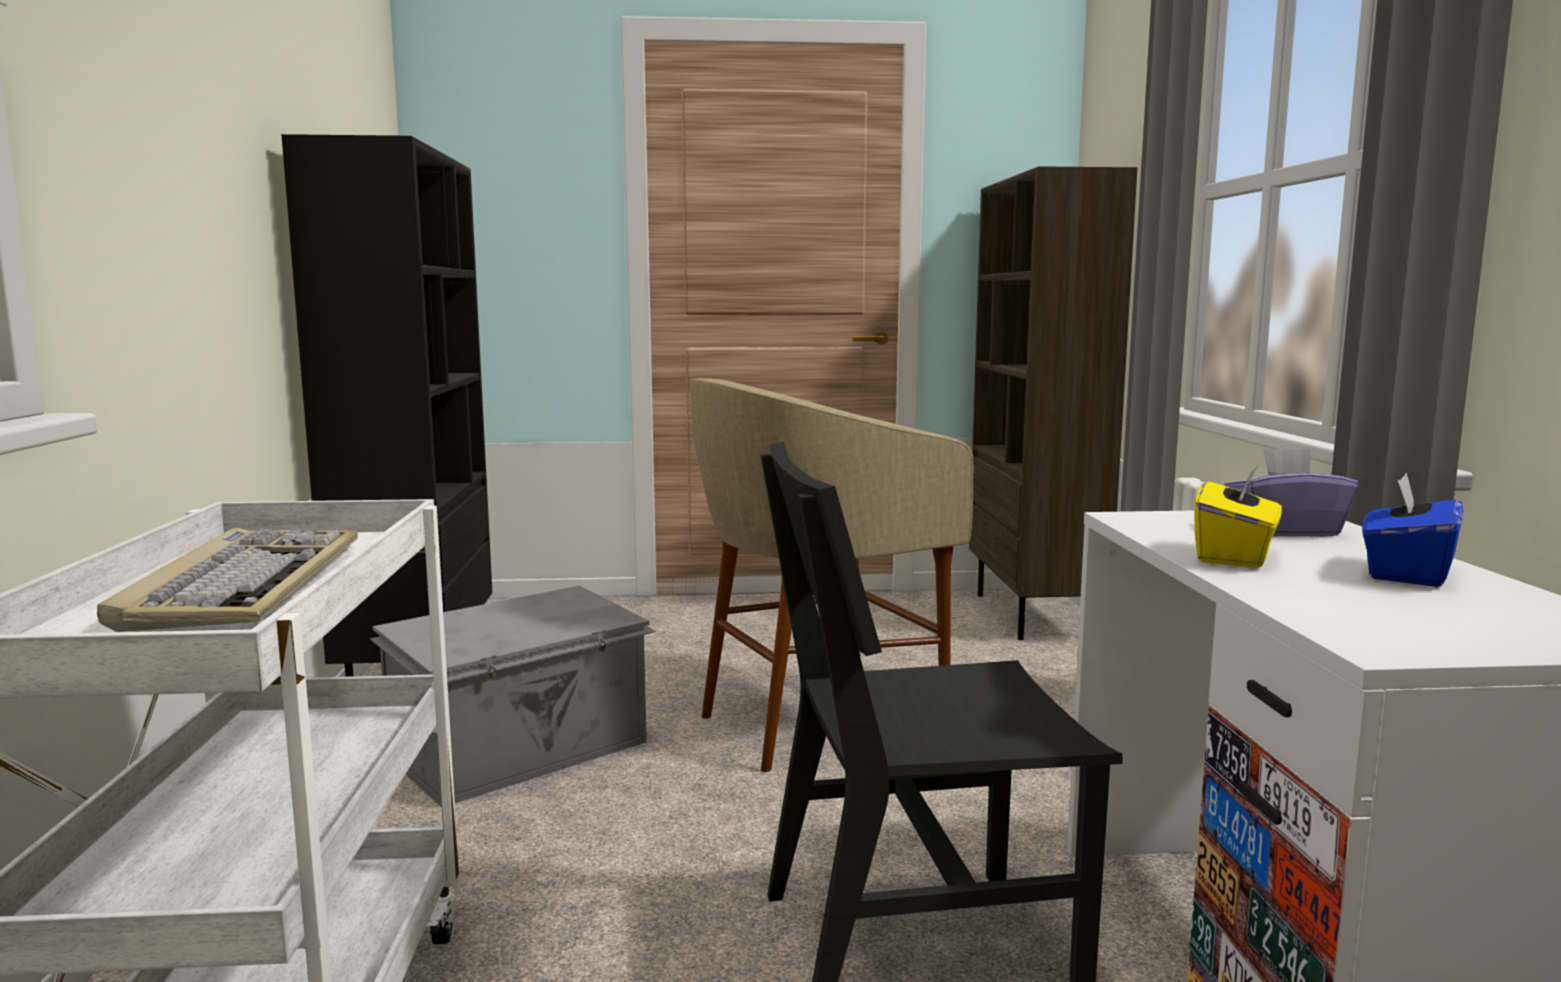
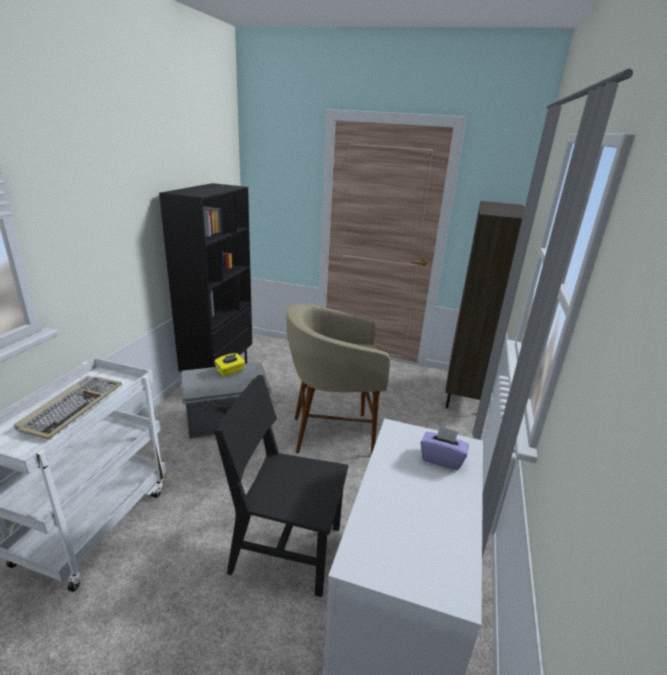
camera: 20 degrees right, 15 degrees up
yellow tissue box [1194,464,1282,568] -> yellow tissue box moved to [214,353,245,377]
blue tissue box [1362,472,1463,587] -> none

